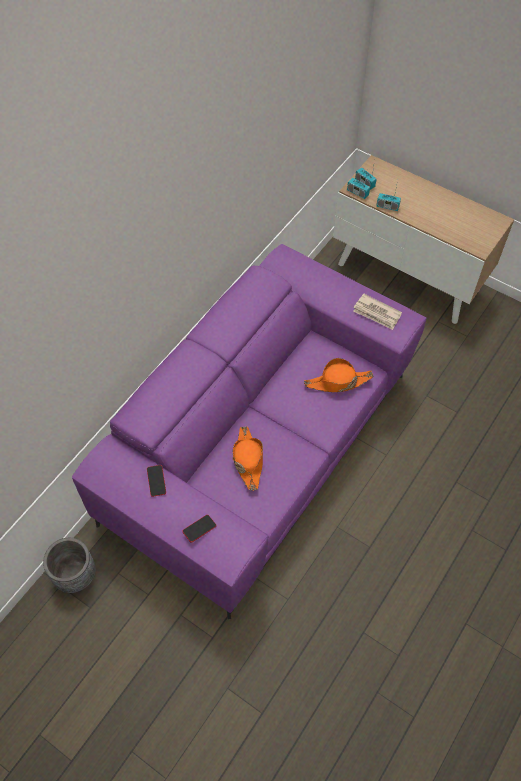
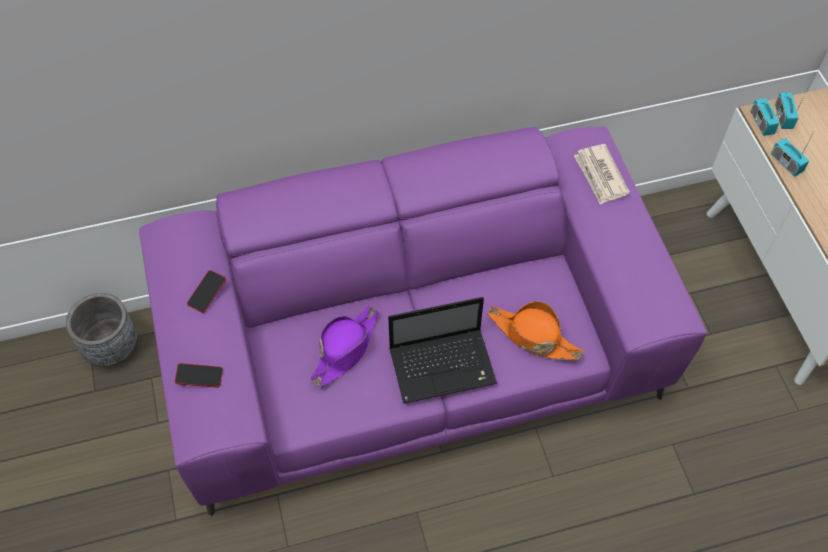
camera: 40 degrees right, 0 degrees up
orange hat [233,427,263,490] -> purple hat [310,306,379,388]
newspaper [353,294,402,330] -> newspaper moved to [574,144,630,205]
none -> laptop [388,297,497,404]

